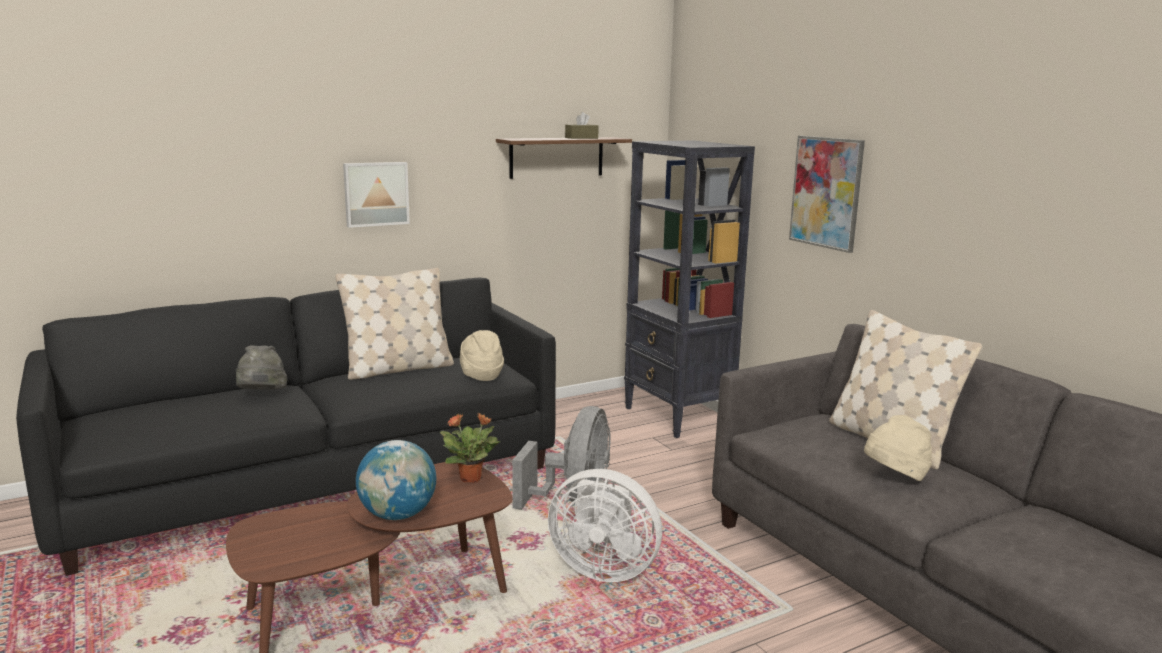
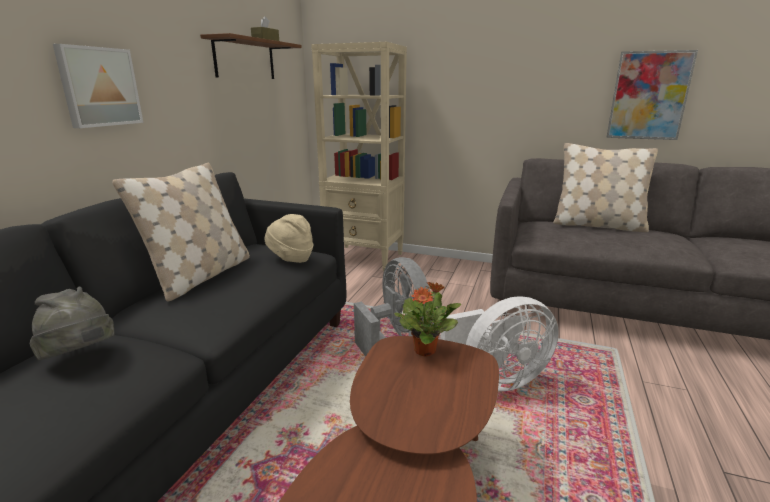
camera: 40 degrees left, 5 degrees up
globe [356,440,436,520] -> none
black bookcase [624,140,755,438] -> beige bookcase [311,42,407,271]
picture [789,136,865,253] -> picture moved to [607,50,698,140]
beige hat [864,415,932,481] -> none

